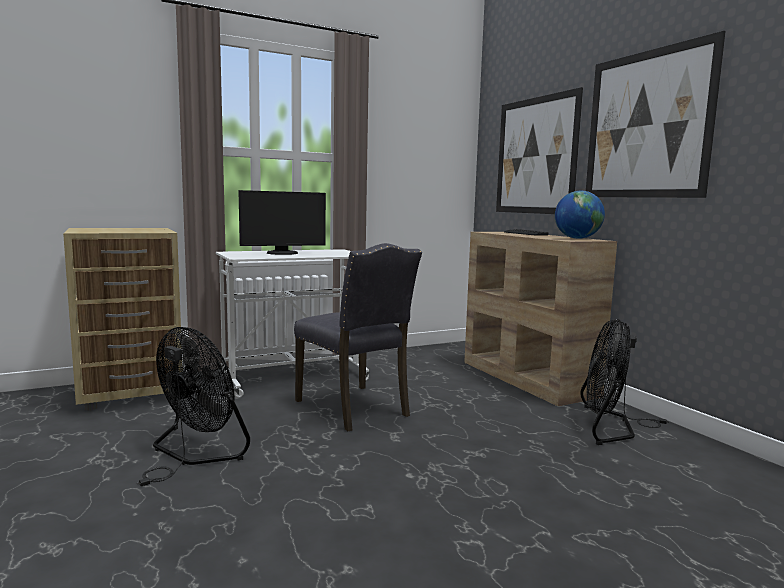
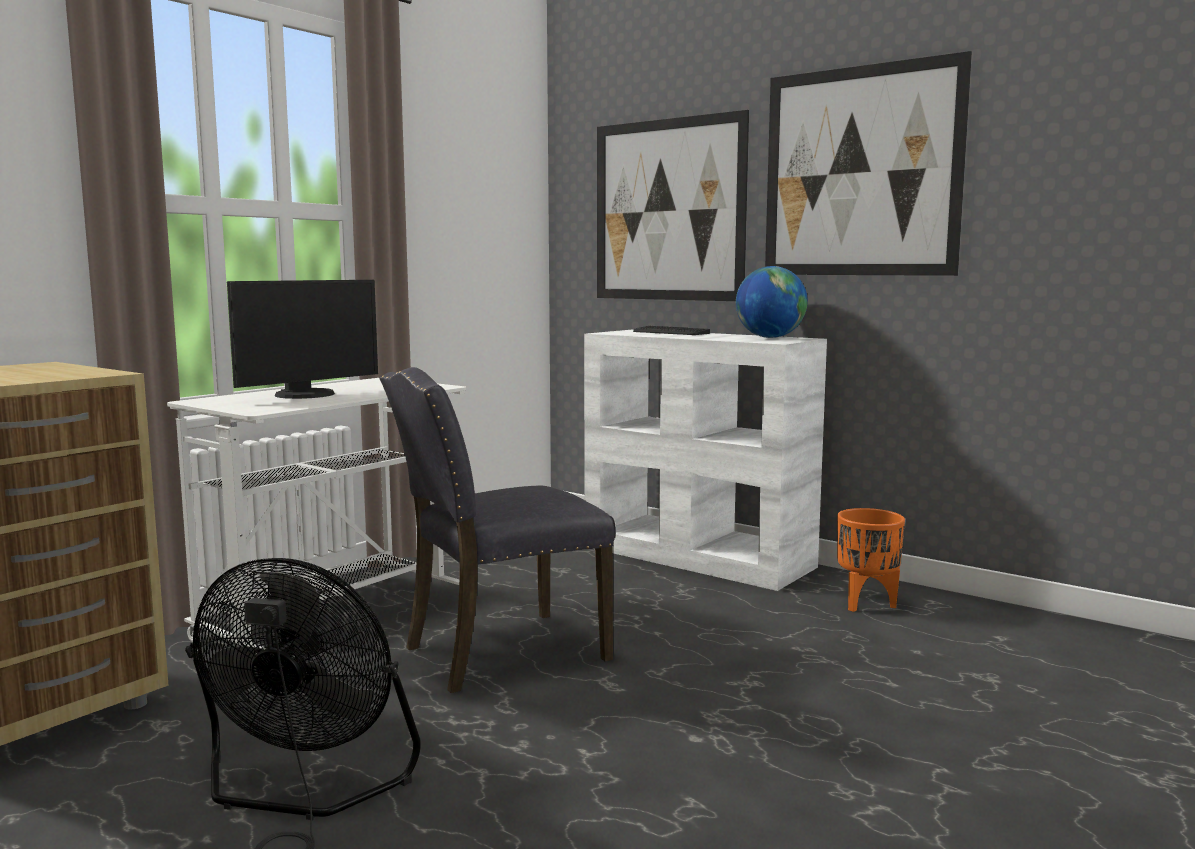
camera: 25 degrees left, 0 degrees up
grey chair [294,243,422,431] -> grey chair turned 120 degrees clockwise [379,367,616,693]
brown bookcase [464,232,617,406] -> white bookcase [584,329,827,591]
black fan [581,319,669,445] -> orange planter [837,508,905,612]

